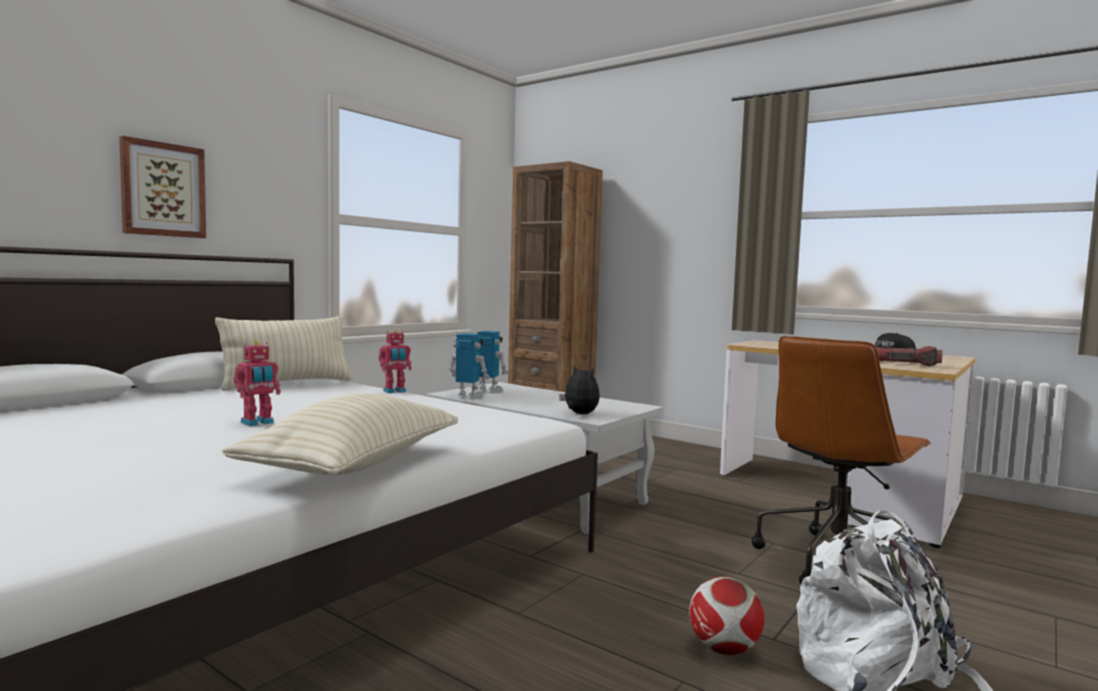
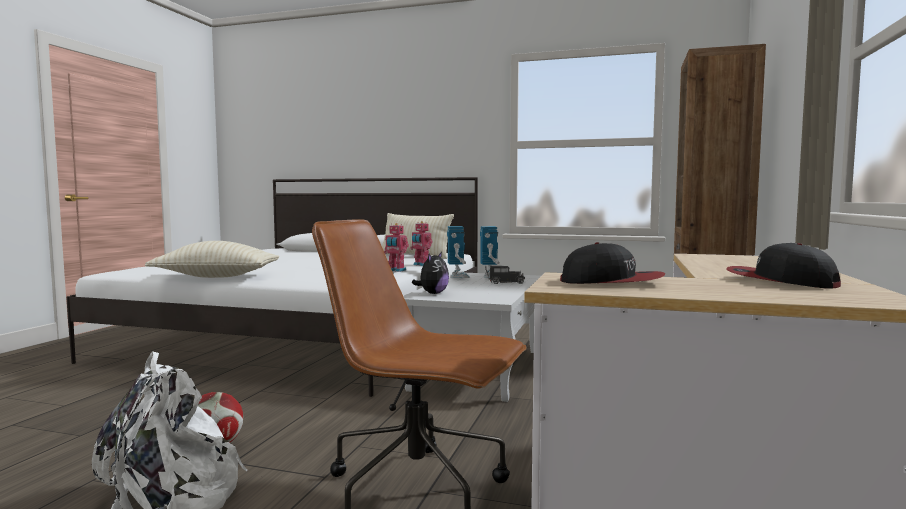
camera: 70 degrees right, 0 degrees up
picture [119,136,206,238] -> none
toy robot [233,341,281,426] -> toy robot moved to [384,223,409,272]
flashlight [876,346,942,366] -> cap [560,242,665,284]
none -> toy truck [485,266,525,284]

